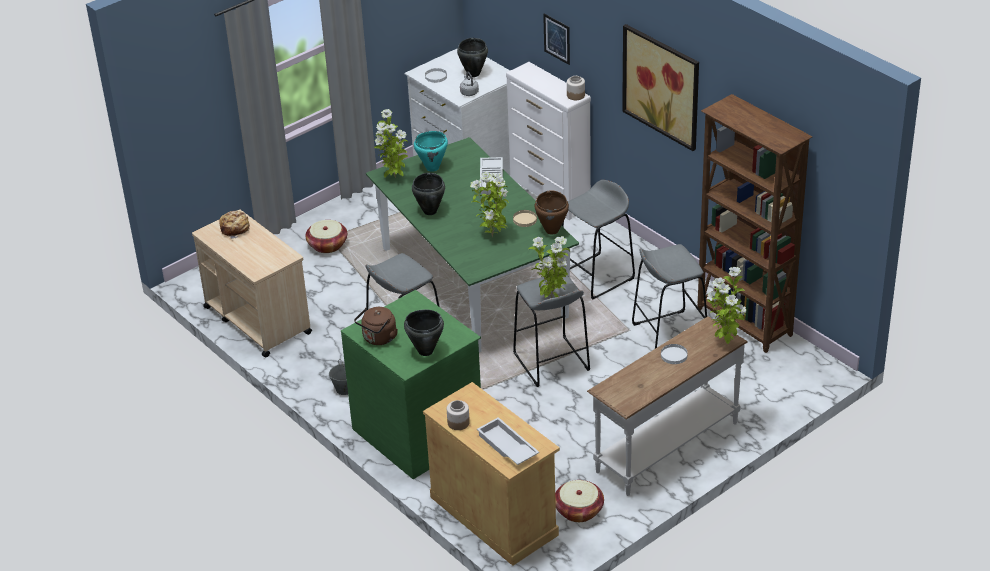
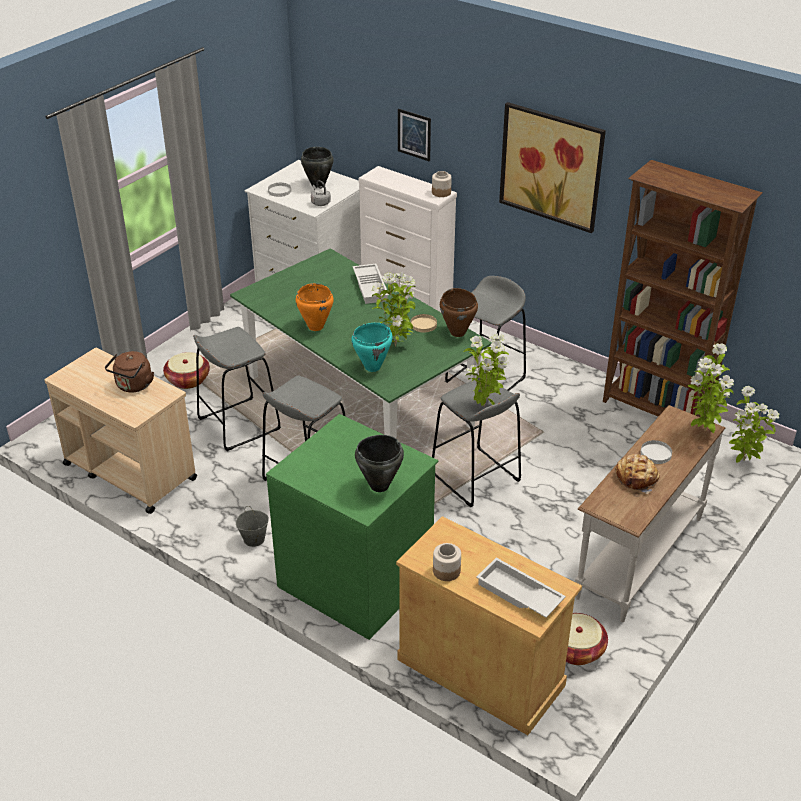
camera: 15 degrees left, 0 degrees up
bread [219,211,250,239] -> bread moved to [615,454,660,494]
brown kettle [354,307,398,345] -> brown kettle moved to [105,351,154,393]
potted plant [374,109,408,178] -> potted plant moved to [729,386,779,463]
black cooking pot [412,173,445,215] -> orange cooking pot [296,283,333,331]
turquoise cooking pot [414,131,448,172] -> turquoise cooking pot moved to [351,323,393,372]
grey stool [632,244,707,349] -> grey stool moved to [193,327,281,451]

